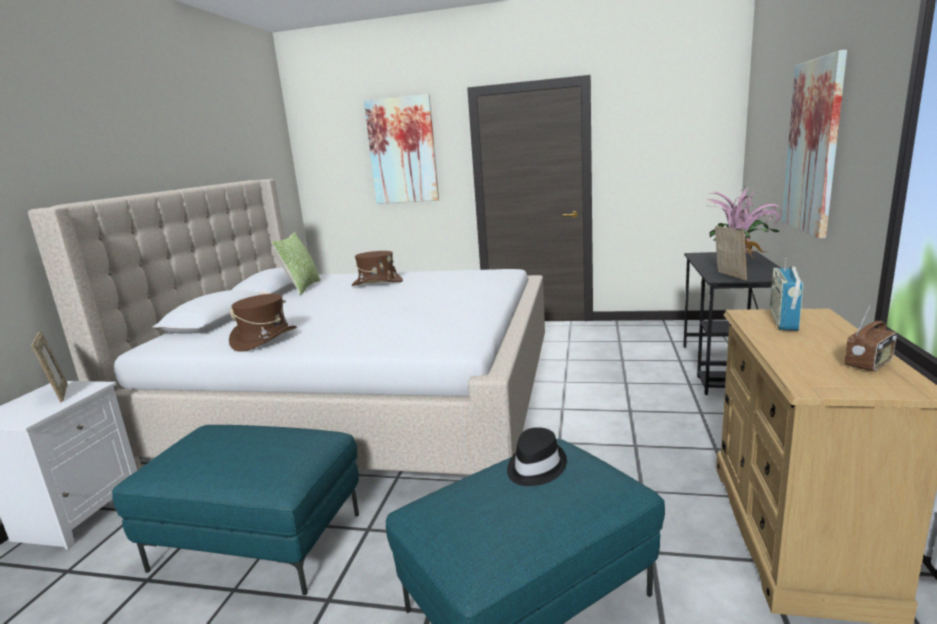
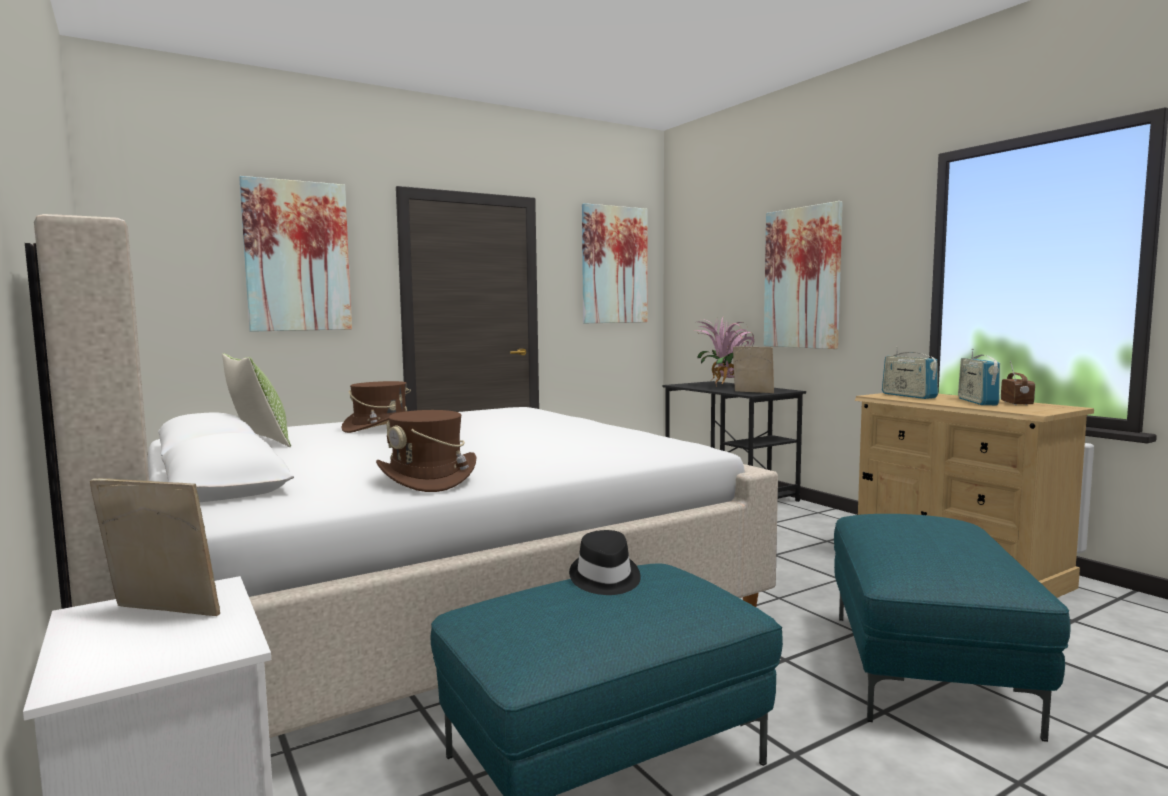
camera: 45 degrees left, 10 degrees down
black hat [507,427,567,486] -> black hat moved to [569,530,641,595]
none -> picture [582,203,647,323]
none -> radio [958,349,1000,405]

